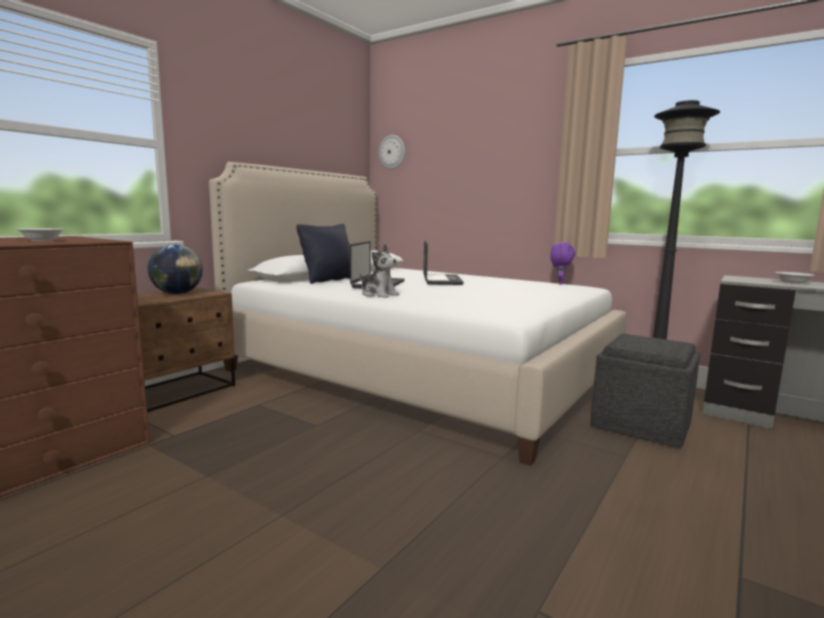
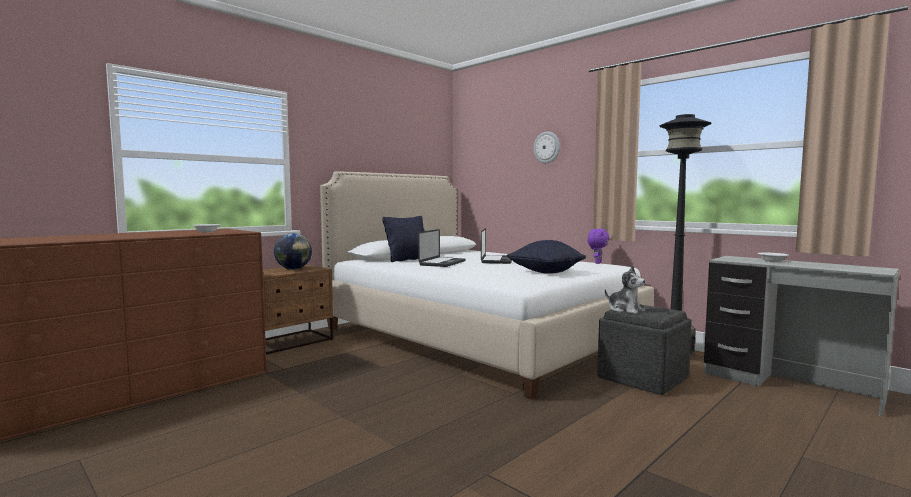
camera: 10 degrees right, 5 degrees down
plush toy [360,244,399,298] -> plush toy moved to [605,266,645,314]
wall clock [379,135,405,169] -> wall clock moved to [533,131,560,163]
none -> black pillow [507,240,586,274]

